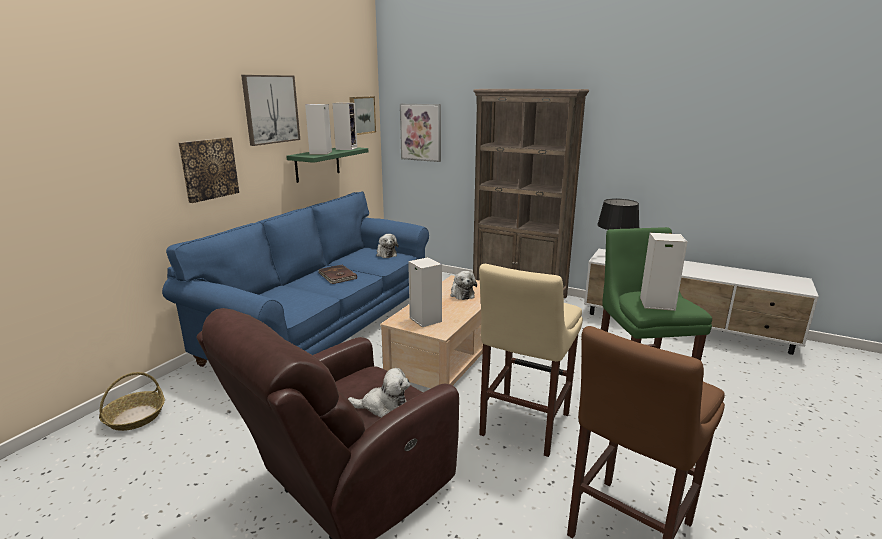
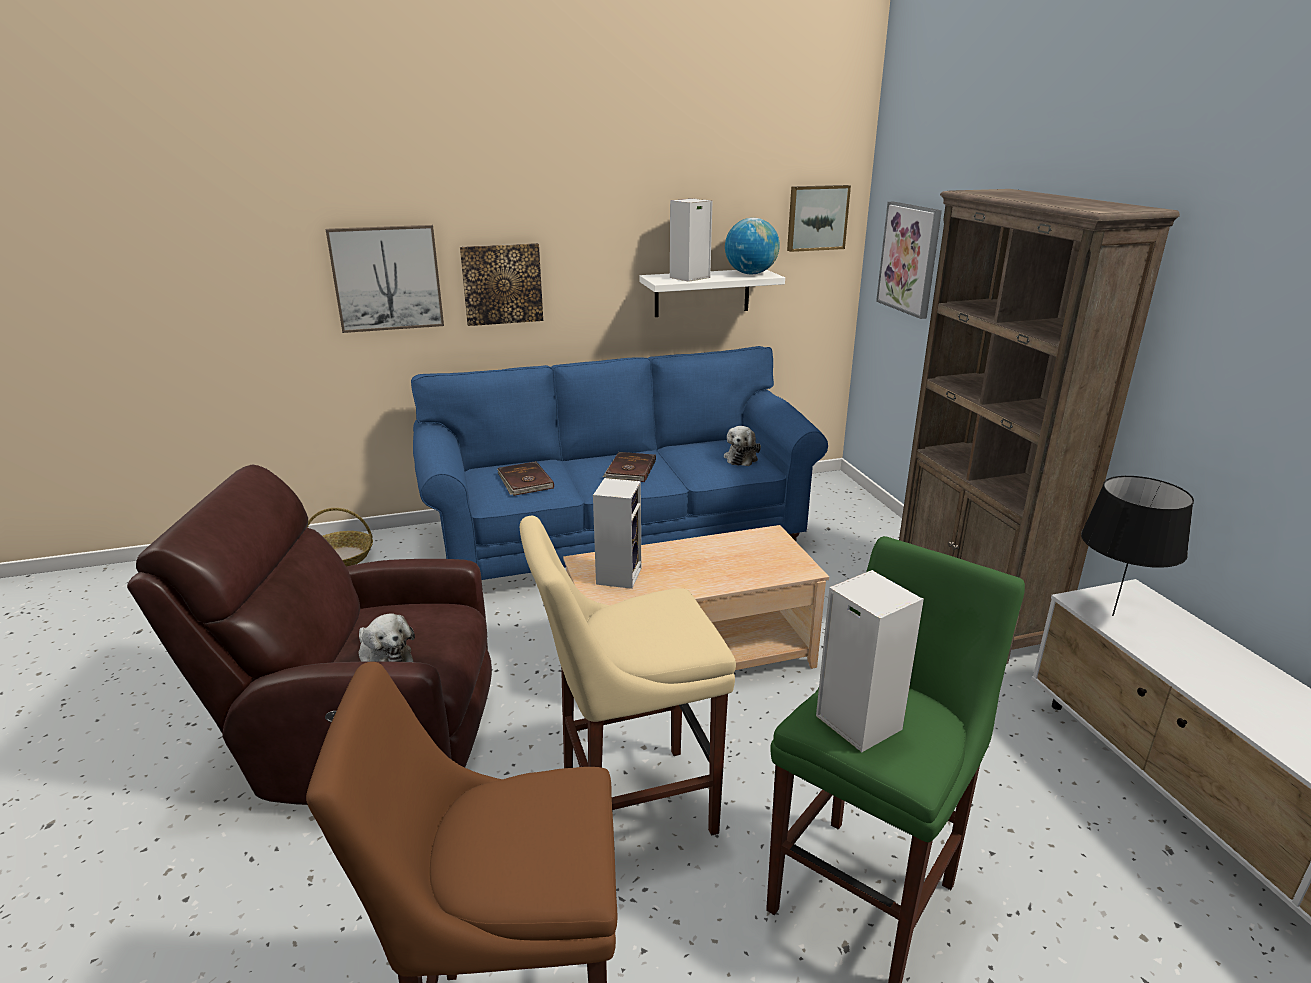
camera: 45 degrees right, 5 degrees up
picture [241,75,300,146] -> picture moved to [326,225,444,333]
green shelf [286,147,368,183] -> white shelf [639,270,785,317]
speaker [333,103,357,150] -> globe [725,218,780,274]
plush toy [450,271,477,300] -> none
none -> brown book [497,461,554,496]

